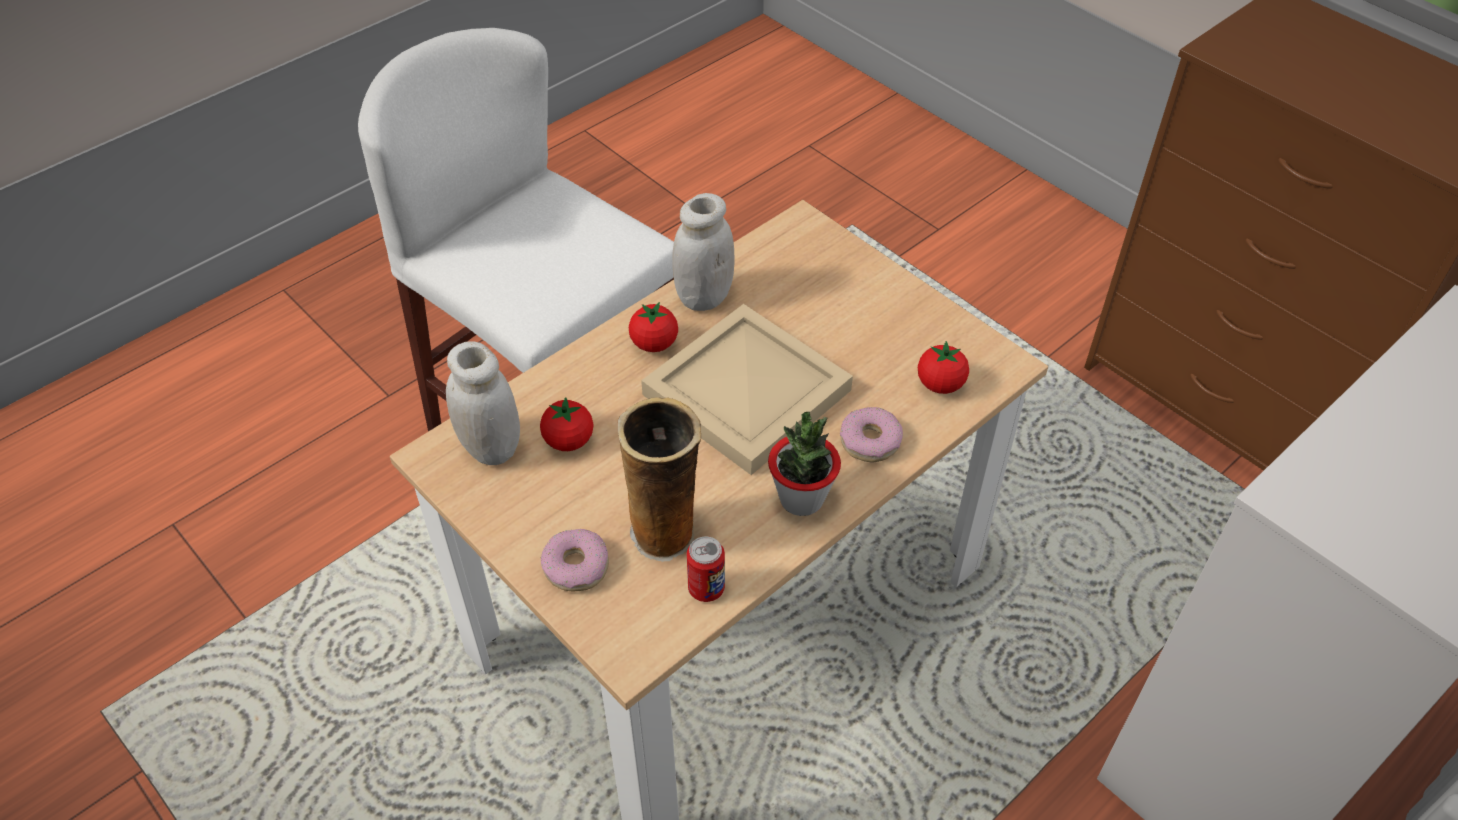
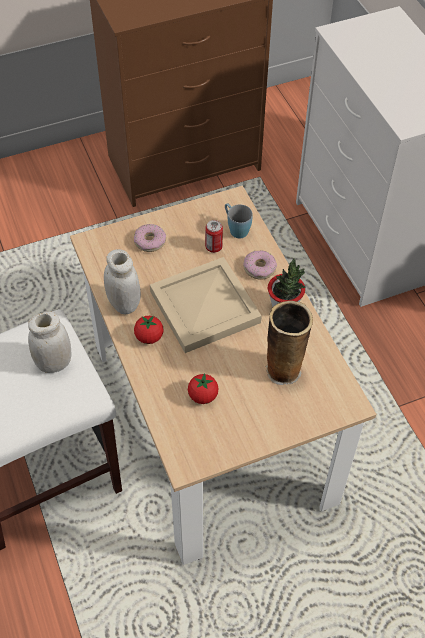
camera: 70 degrees left, 5 degrees up
white jar [446,341,520,465] -> white jar moved to [28,311,72,373]
donut [541,529,609,591] -> donut moved to [134,224,166,252]
can [687,536,725,602] -> can moved to [205,220,223,253]
tomato [918,341,969,394] -> blue mug [225,203,253,238]

